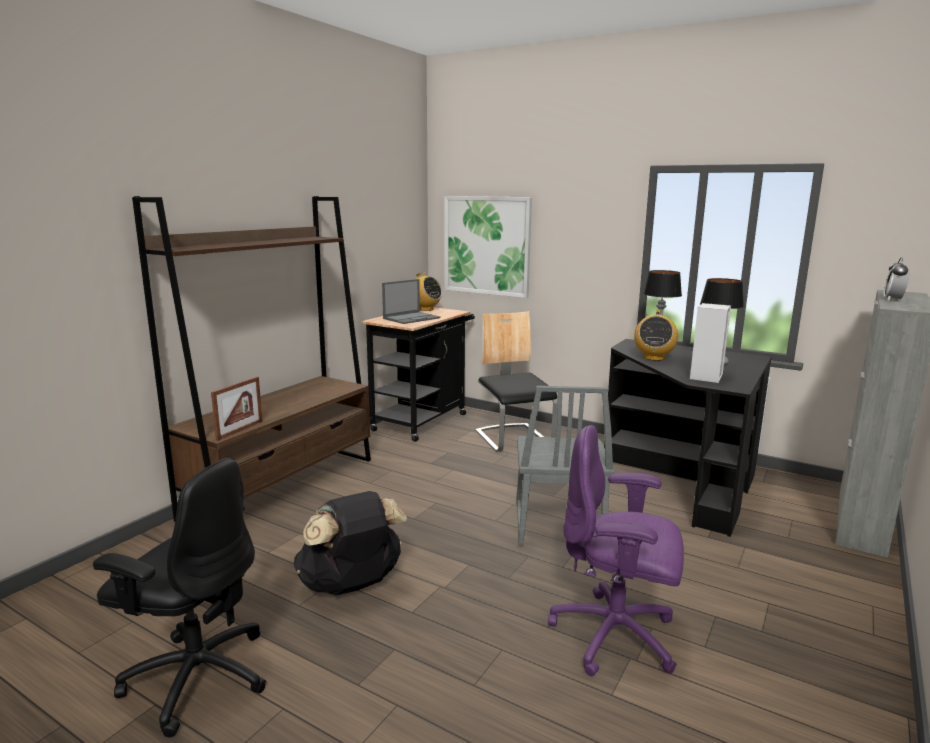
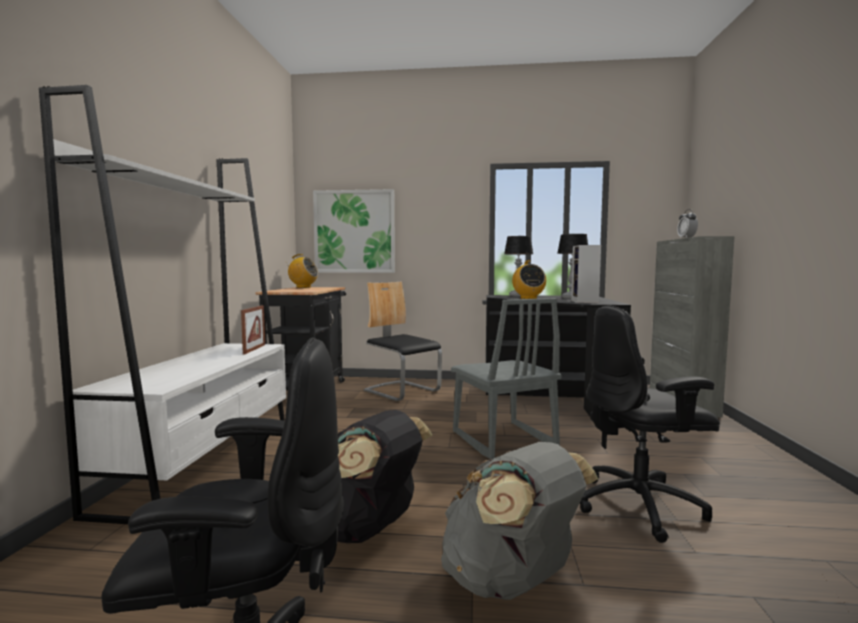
camera: 25 degrees left, 10 degrees down
brown bookcase [132,196,371,522] -> white bookcase [39,85,286,524]
picture frame [211,377,262,441] -> picture frame moved to [241,305,265,354]
laptop [382,279,440,324] -> none
purple office chair [548,425,684,676] -> black office chair [580,306,720,543]
none -> grey backpack [441,442,598,600]

